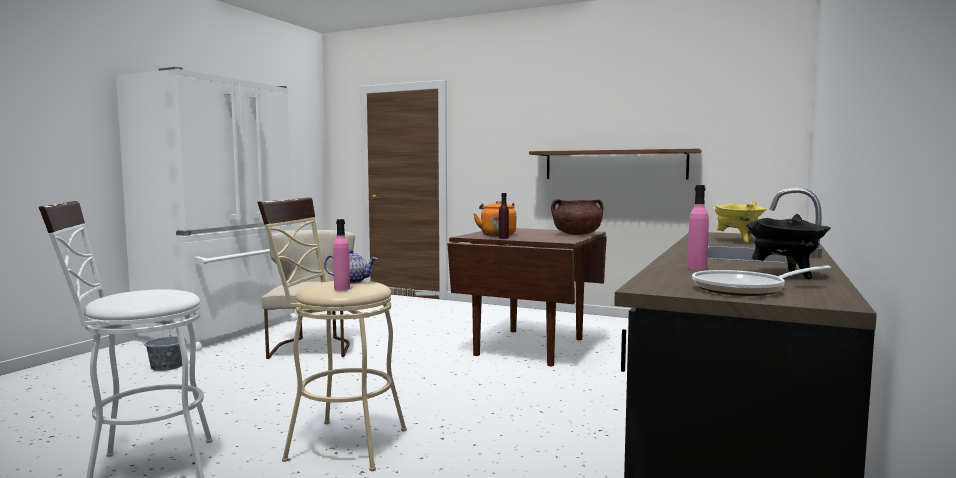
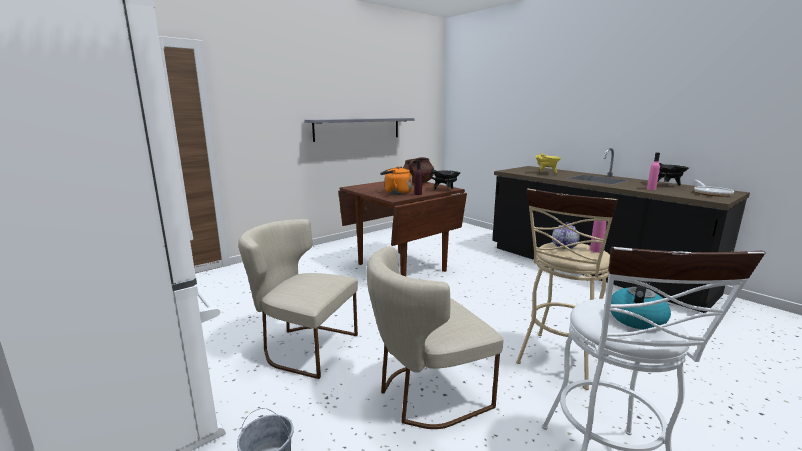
camera: 65 degrees left, 10 degrees up
brown shelf [529,149,701,180] -> grey shelf [304,118,415,142]
none -> beige chair [366,246,503,429]
none -> black cooking pot [430,169,461,190]
none -> kettle [611,281,671,330]

